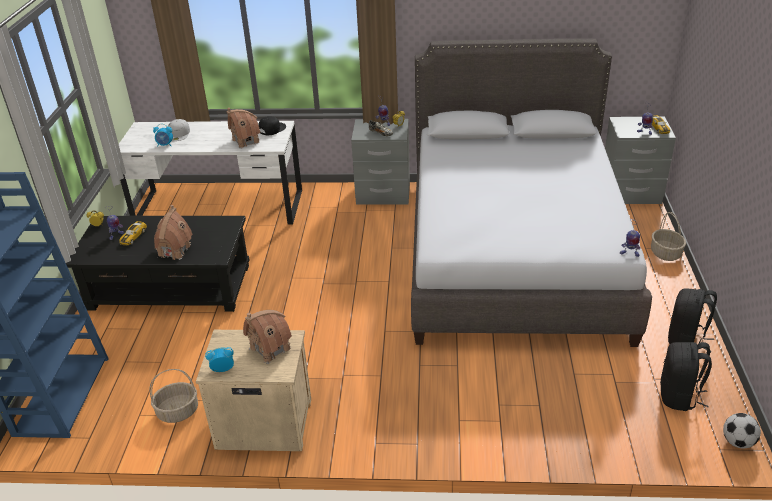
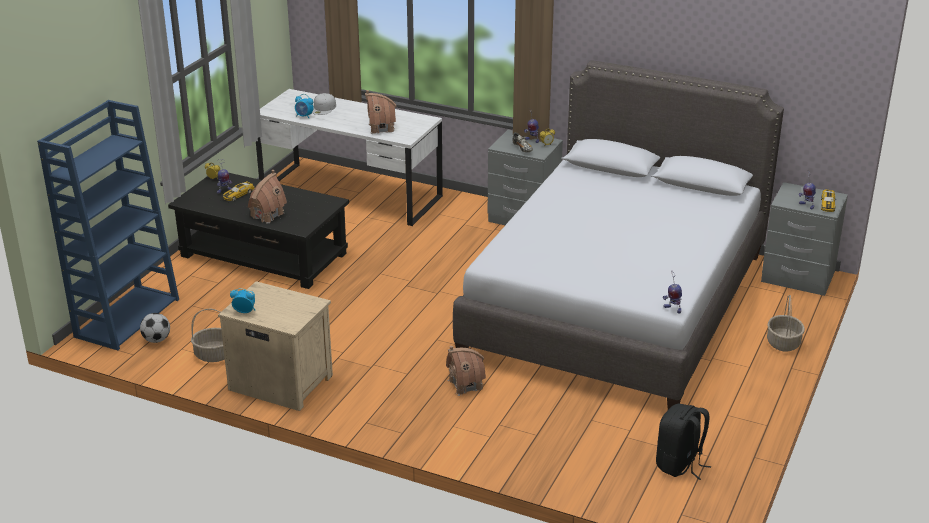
camera: 20 degrees right, 5 degrees down
toy house [243,310,292,364] -> toy house moved to [446,346,486,396]
black cap [258,116,286,136] -> none
black backpack [668,289,717,352] -> none
football [723,413,761,449] -> football moved to [140,313,170,343]

